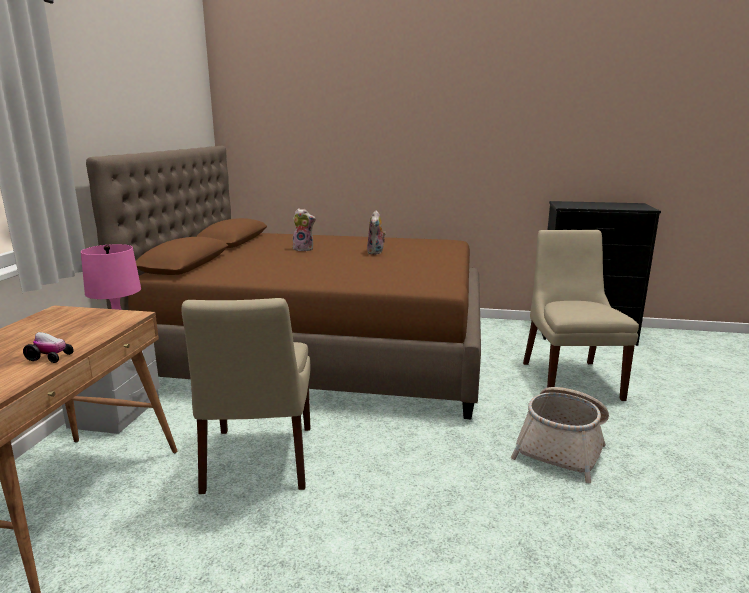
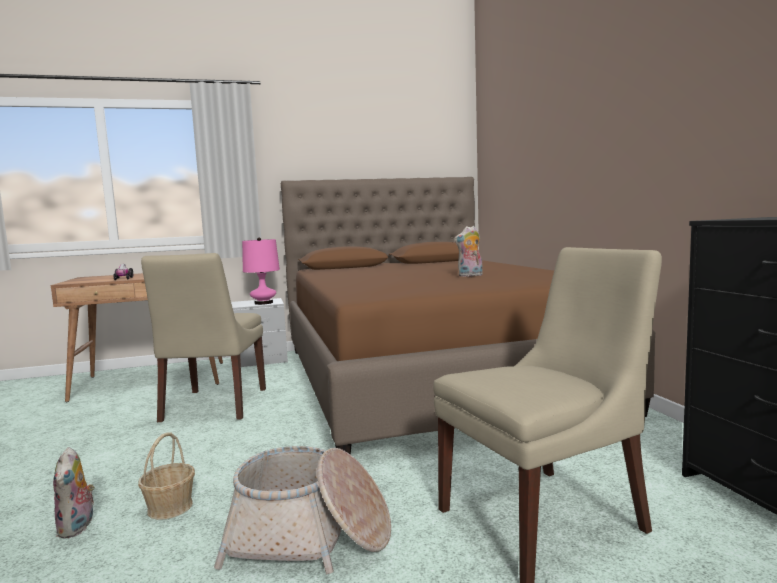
camera: 65 degrees right, 10 degrees down
beige chair [181,298,310,494] -> beige chair turned 60 degrees counterclockwise [141,253,266,422]
plush toy [293,208,316,251] -> plush toy moved to [53,447,95,539]
none -> basket [138,432,195,520]

